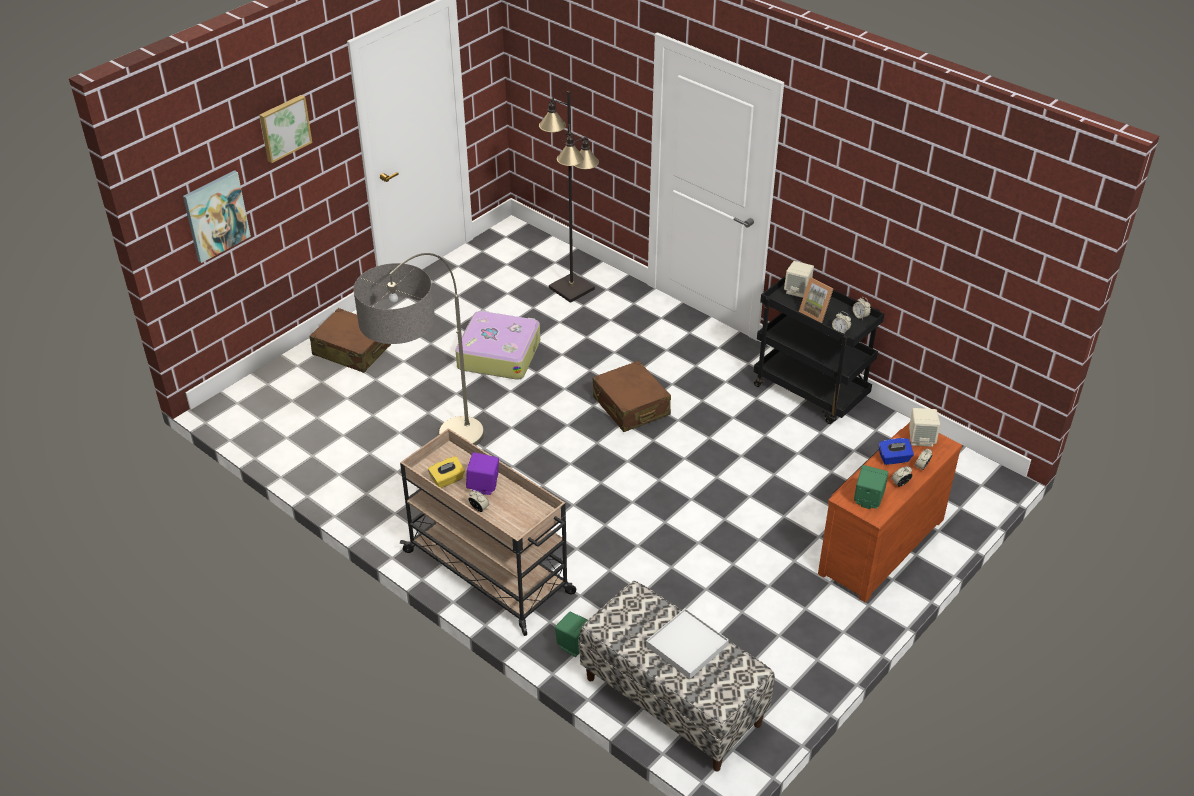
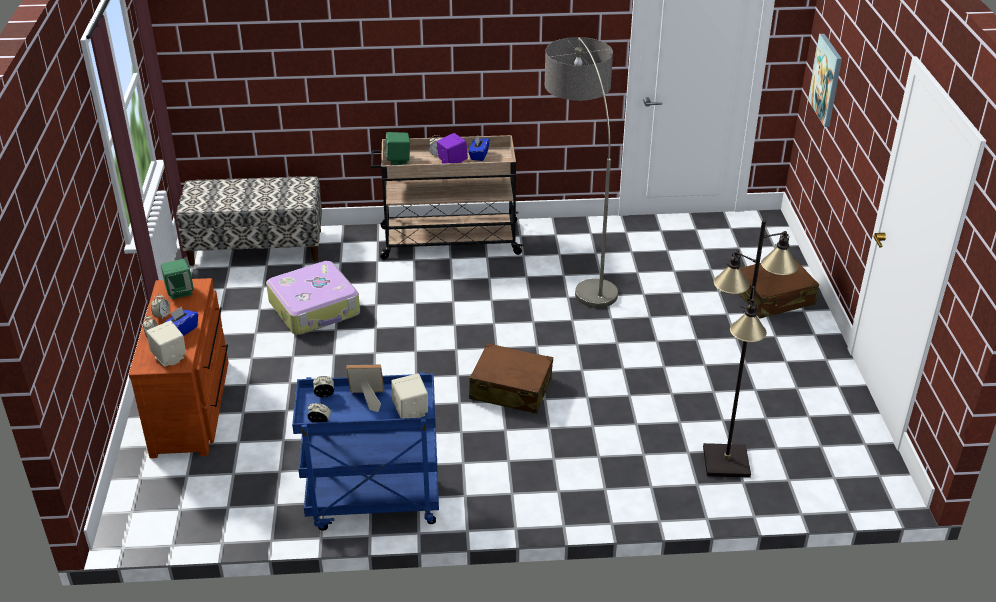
camera: 135 degrees right, 5 degrees down
picture [259,95,312,163] -> none
yellow tissue box [428,456,465,488] -> blue tissue box [469,136,490,161]
suitcase [455,310,540,379] -> suitcase moved to [266,261,360,335]
green speaker [555,612,588,657] -> green speaker moved to [385,132,410,165]
white tray [646,608,729,679] -> none
black cart [754,276,884,424] -> blue cart [292,372,439,531]

